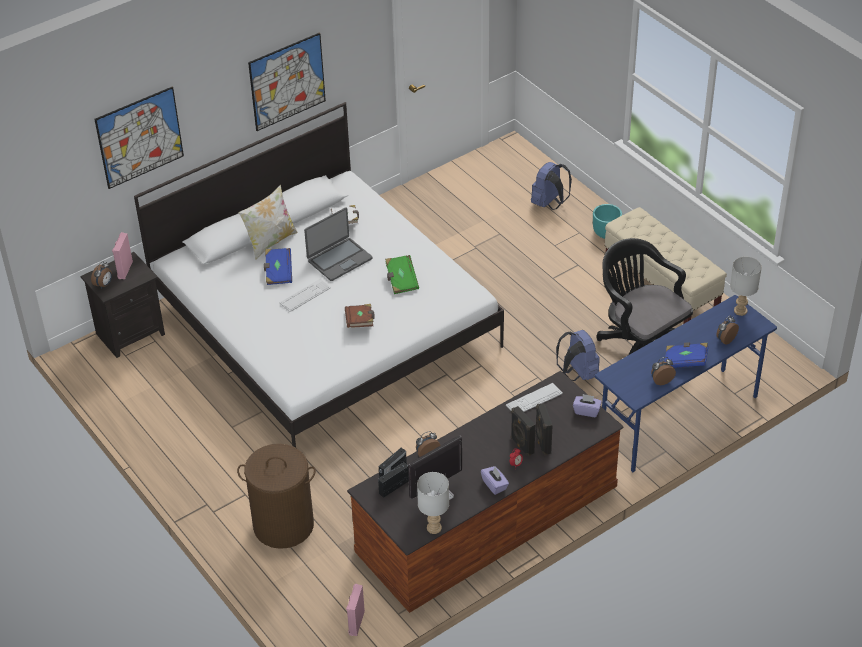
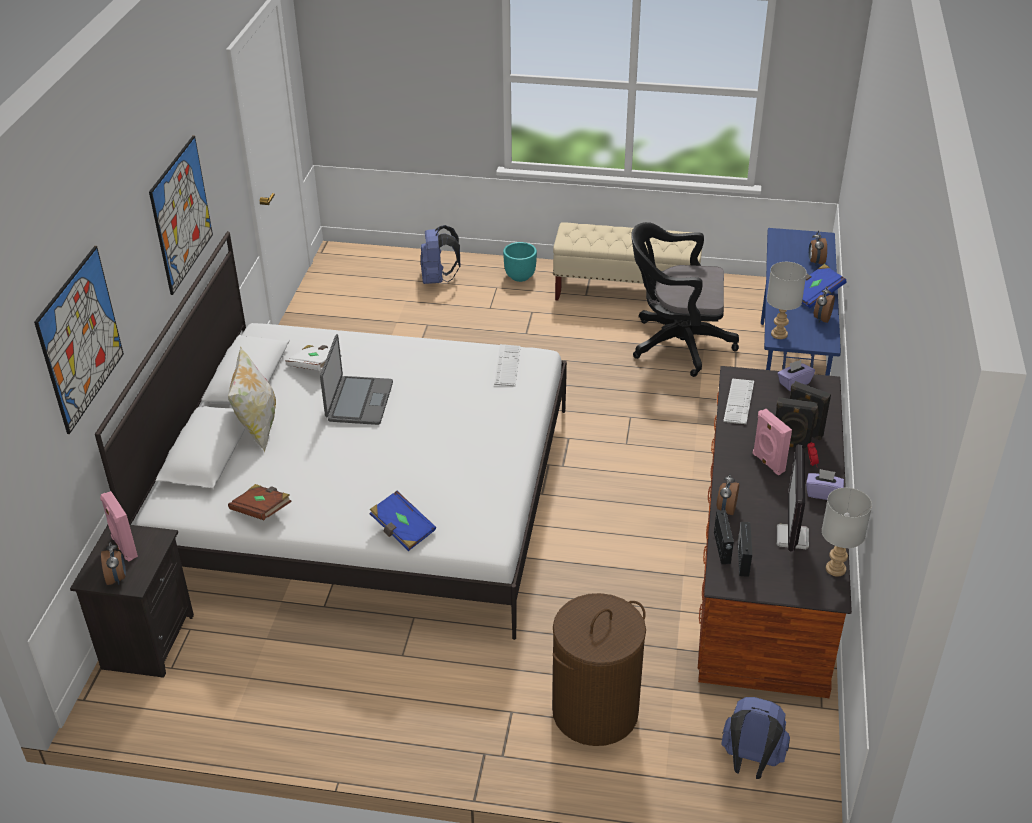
camera: 45 degrees left, 5 degrees down
blue book [264,248,292,285] -> blue book moved to [369,491,436,551]
keyboard [280,279,331,312] -> keyboard moved to [494,344,520,387]
brown book [345,304,375,328] -> brown book moved to [228,484,292,520]
pink speaker [346,584,365,636] -> pink speaker moved to [753,409,792,475]
green book [385,255,419,294] -> none
blue backpack [556,330,600,381] -> blue backpack moved to [721,697,790,779]
grey table lamp [730,257,762,316] -> grey table lamp moved to [767,262,807,339]

